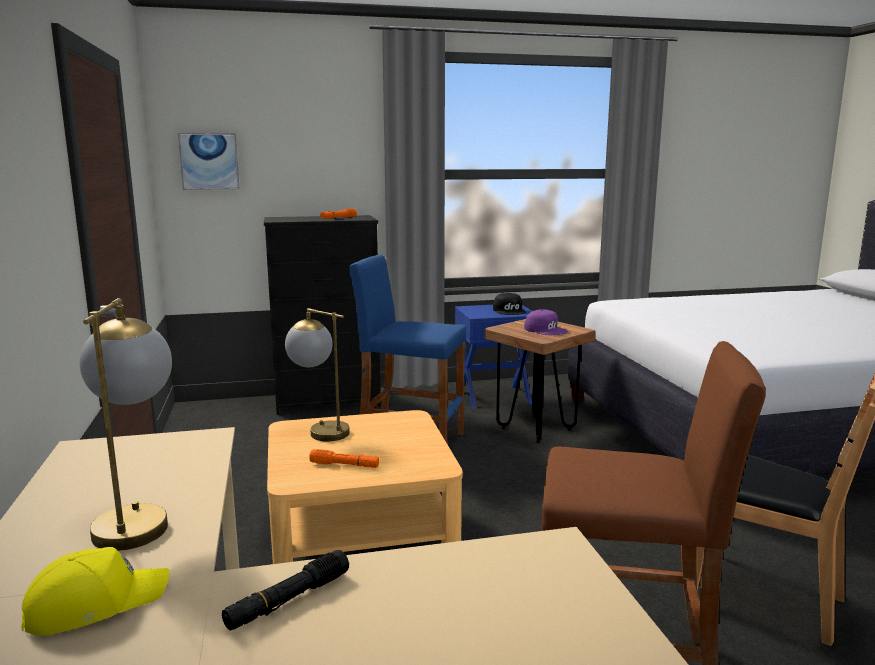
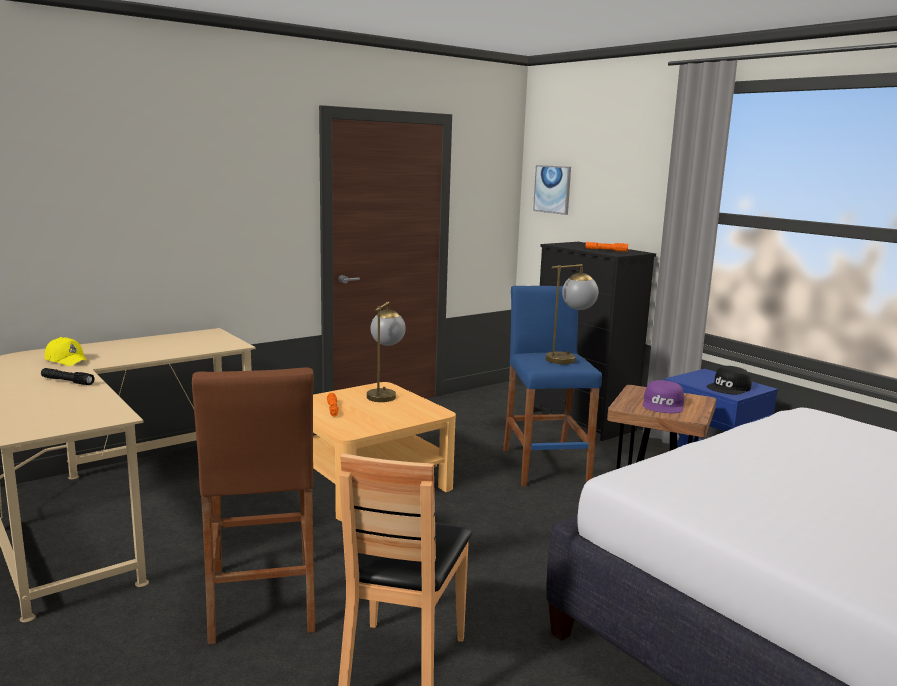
camera: 65 degrees right, 0 degrees up
table lamp [79,298,172,551] -> table lamp moved to [546,264,598,364]

